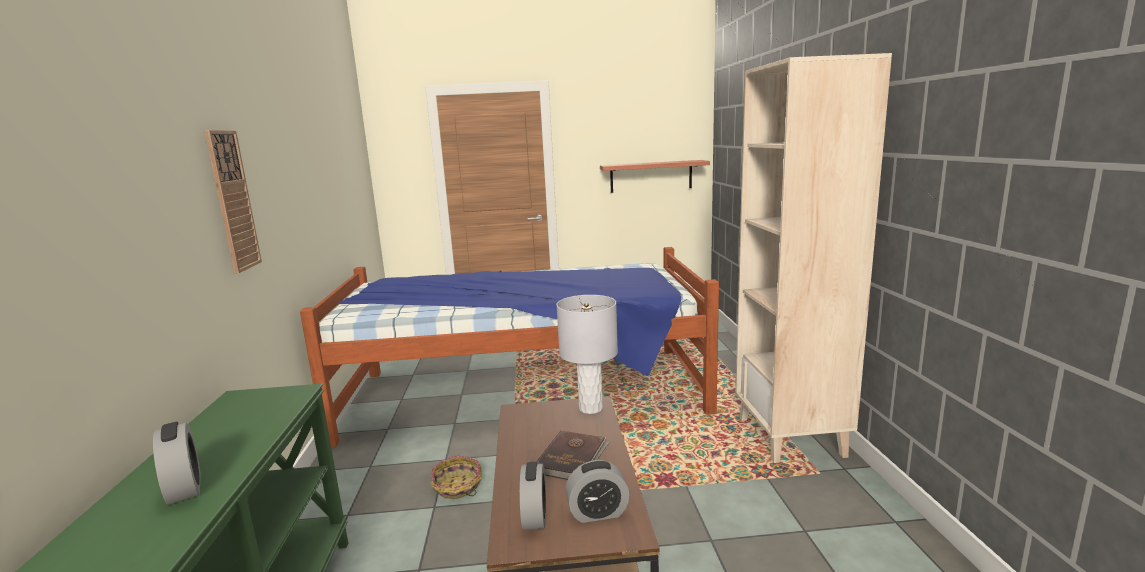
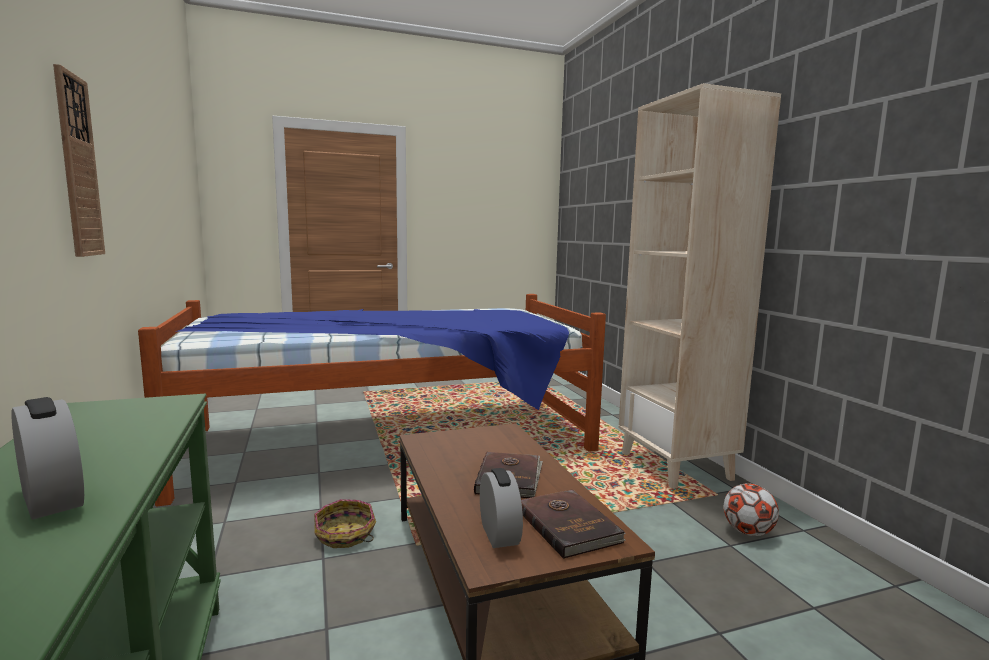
camera: 15 degrees left, 5 degrees down
grey table lamp [556,295,618,414] -> none
alarm clock [566,460,630,523] -> brown book [521,489,626,559]
shelf [600,160,710,193] -> none
none -> football [724,483,779,536]

